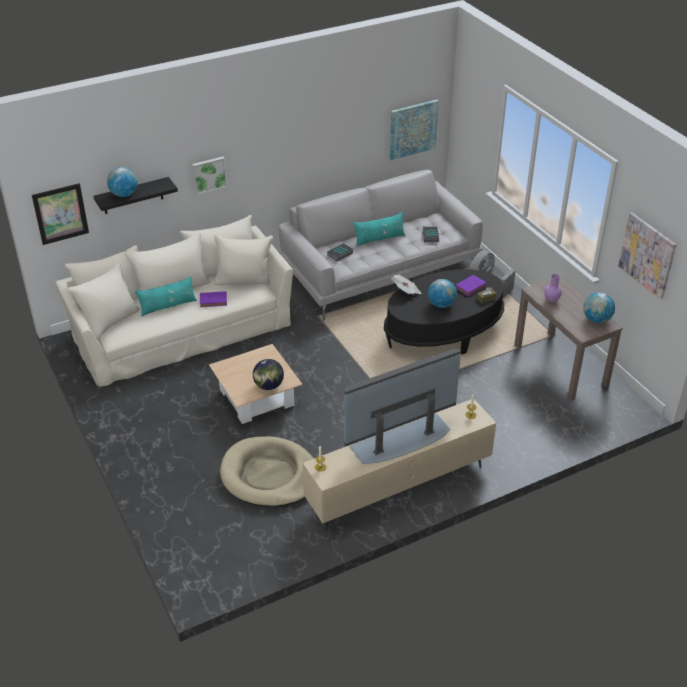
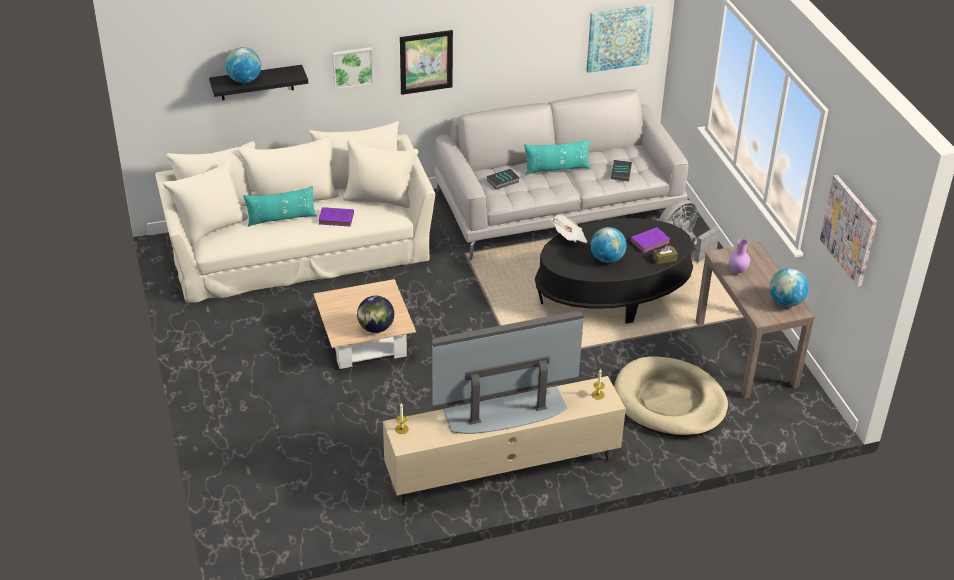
camera: 10 degrees right, 0 degrees up
picture [32,183,89,245] -> picture moved to [400,30,453,95]
beige dog bed [220,436,314,507] -> beige dog bed moved to [614,357,728,437]

